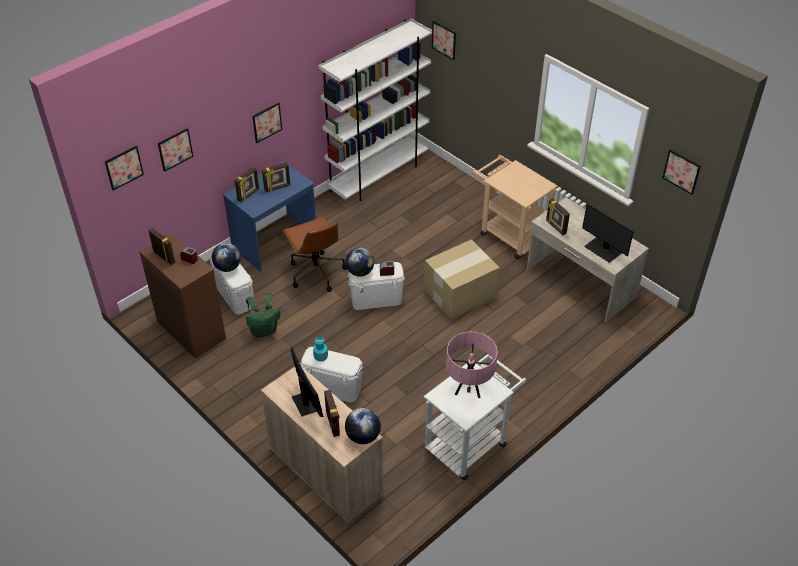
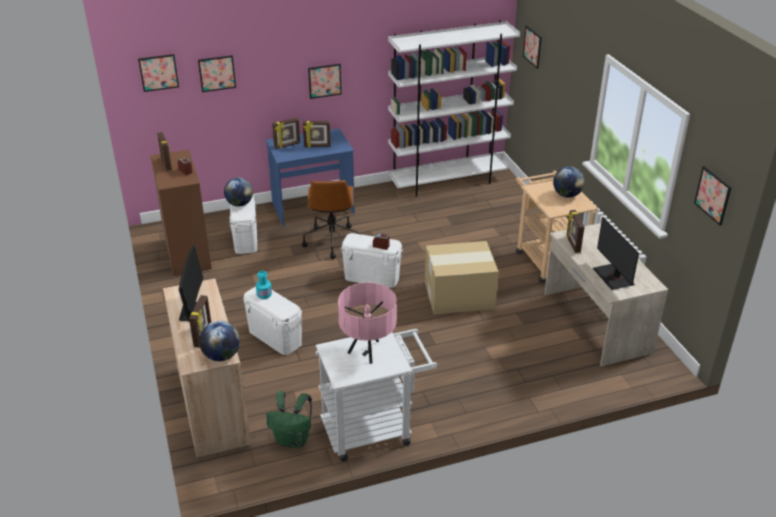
camera: 25 degrees right, 10 degrees down
green backpack [246,293,280,337] -> green backpack moved to [266,391,312,448]
globe [345,248,374,277] -> globe moved to [553,167,585,198]

